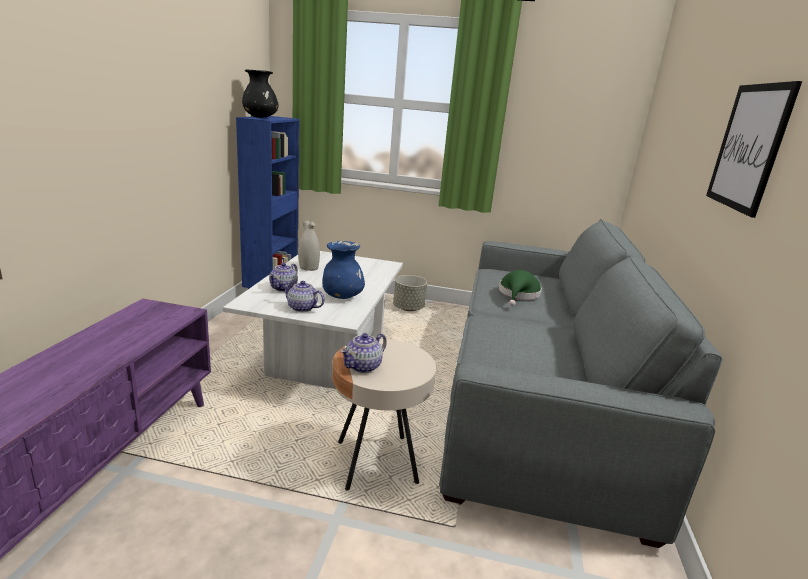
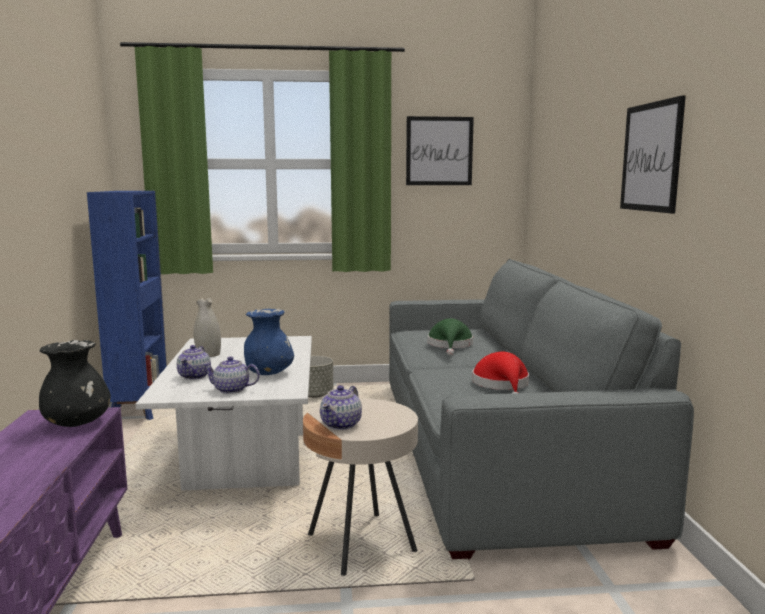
camera: 15 degrees left, 10 degrees down
black vase [242,70,279,118] -> black vase moved to [39,340,111,427]
none -> picture [406,116,474,185]
none -> red hat [472,352,529,393]

